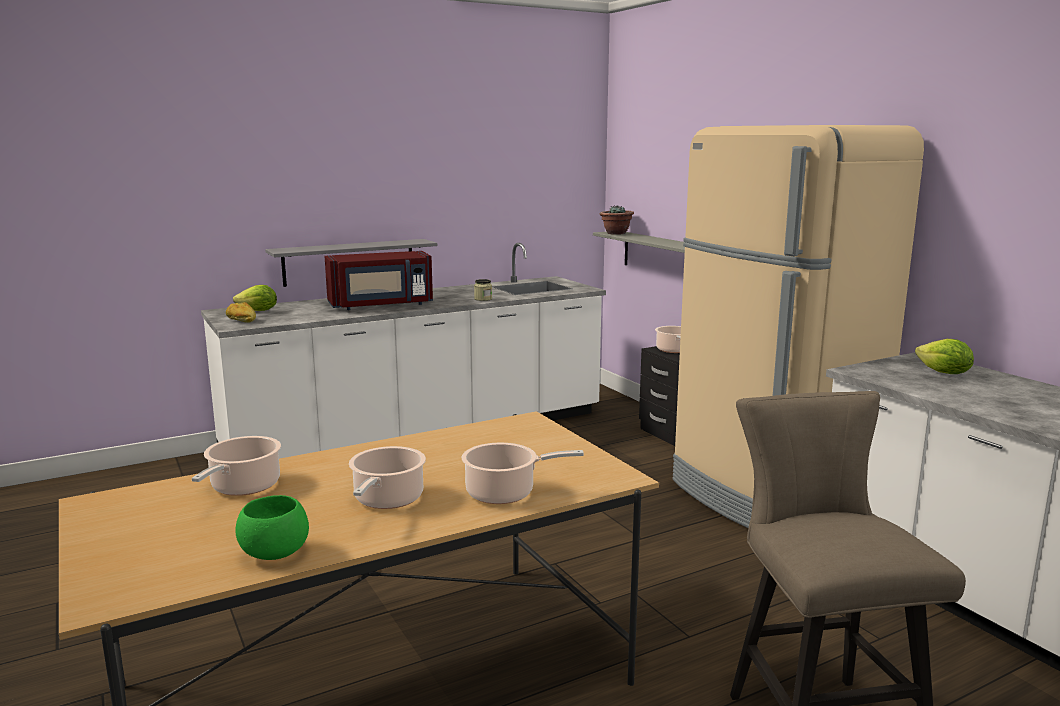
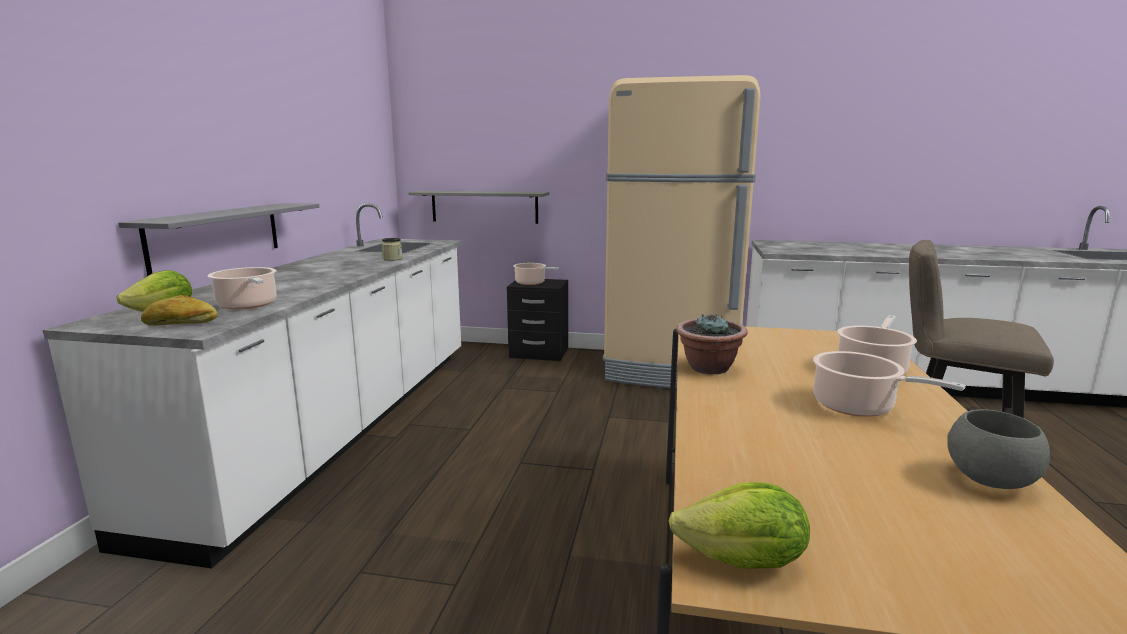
camera: 50 degrees left, 0 degrees up
cooking pot [192,436,281,496] -> cooking pot moved to [208,267,277,310]
green bowl [235,495,309,560] -> grey bowl [947,409,1050,489]
red microwave [325,251,433,310] -> none
potted plant [600,205,634,235] -> potted plant moved to [676,314,747,374]
lettuce [915,339,974,374] -> lettuce moved to [669,482,810,568]

